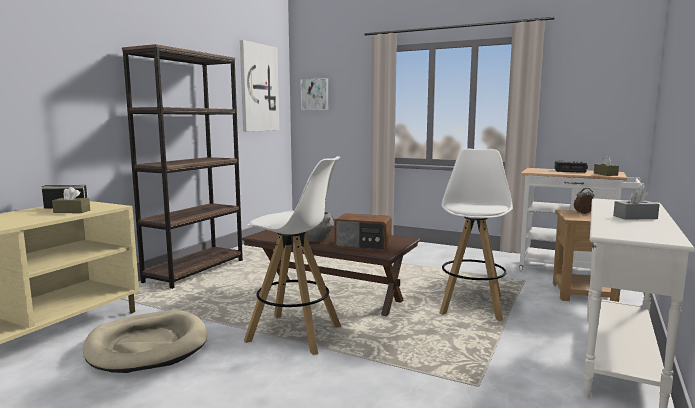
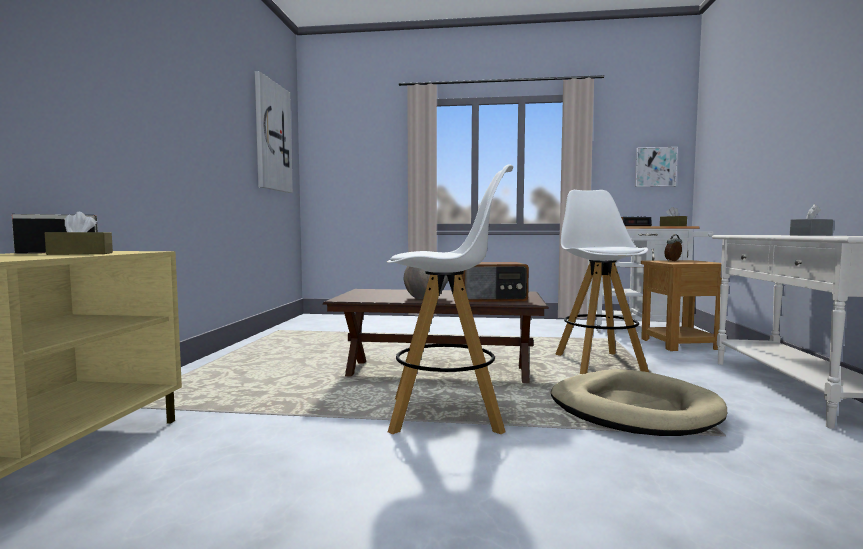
camera: 20 degrees left, 5 degrees down
beige dog bed [83,310,208,373] -> beige dog bed moved to [551,369,727,436]
brown bookcase [122,44,243,289] -> none
picture [300,78,328,110] -> picture moved to [635,147,678,187]

